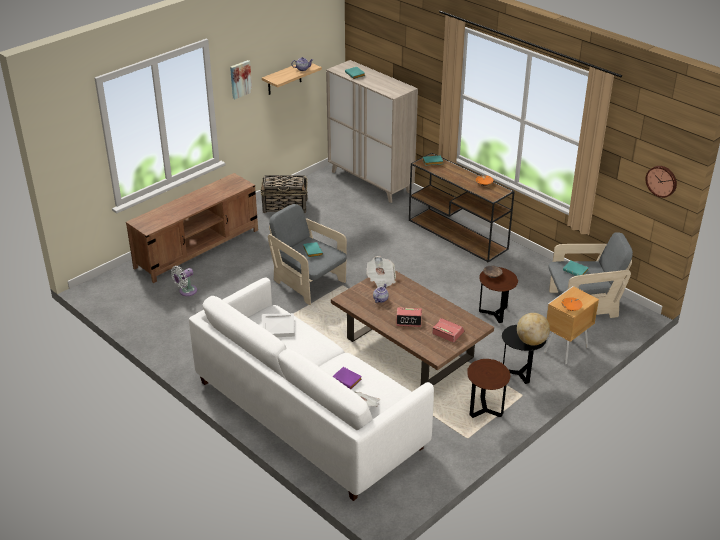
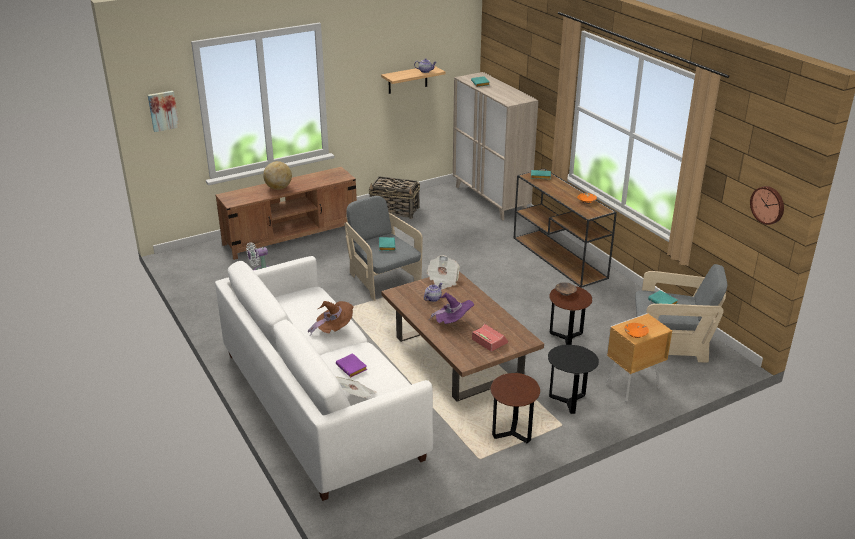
camera: 15 degrees right, 5 degrees down
picture [230,60,252,99] -> picture moved to [148,91,179,132]
white tray [263,313,295,337] -> none
alarm clock [396,307,422,327] -> purple hat [429,293,474,324]
globe [517,313,550,345] -> globe moved to [263,161,292,190]
none -> brown hat [308,301,354,336]

